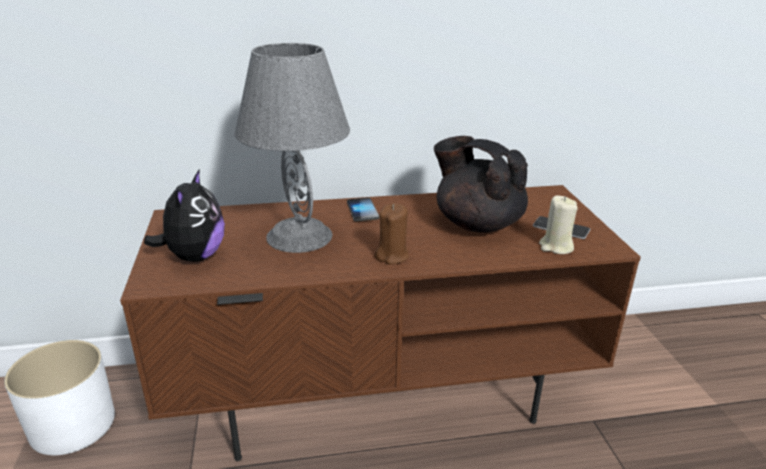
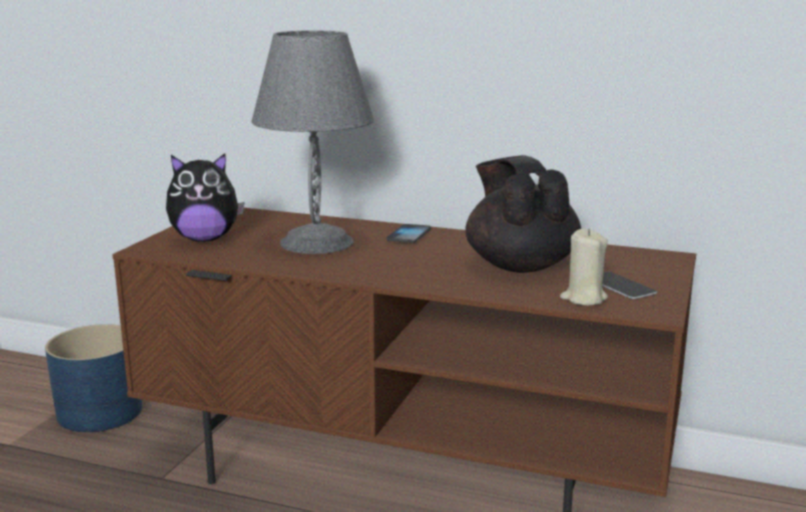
camera: 30 degrees right, 10 degrees down
white planter [4,340,115,455] -> blue planter [45,324,142,432]
plush toy [144,169,225,262] -> plush toy turned 45 degrees clockwise [166,153,245,242]
brown candle [375,203,409,264] -> none

